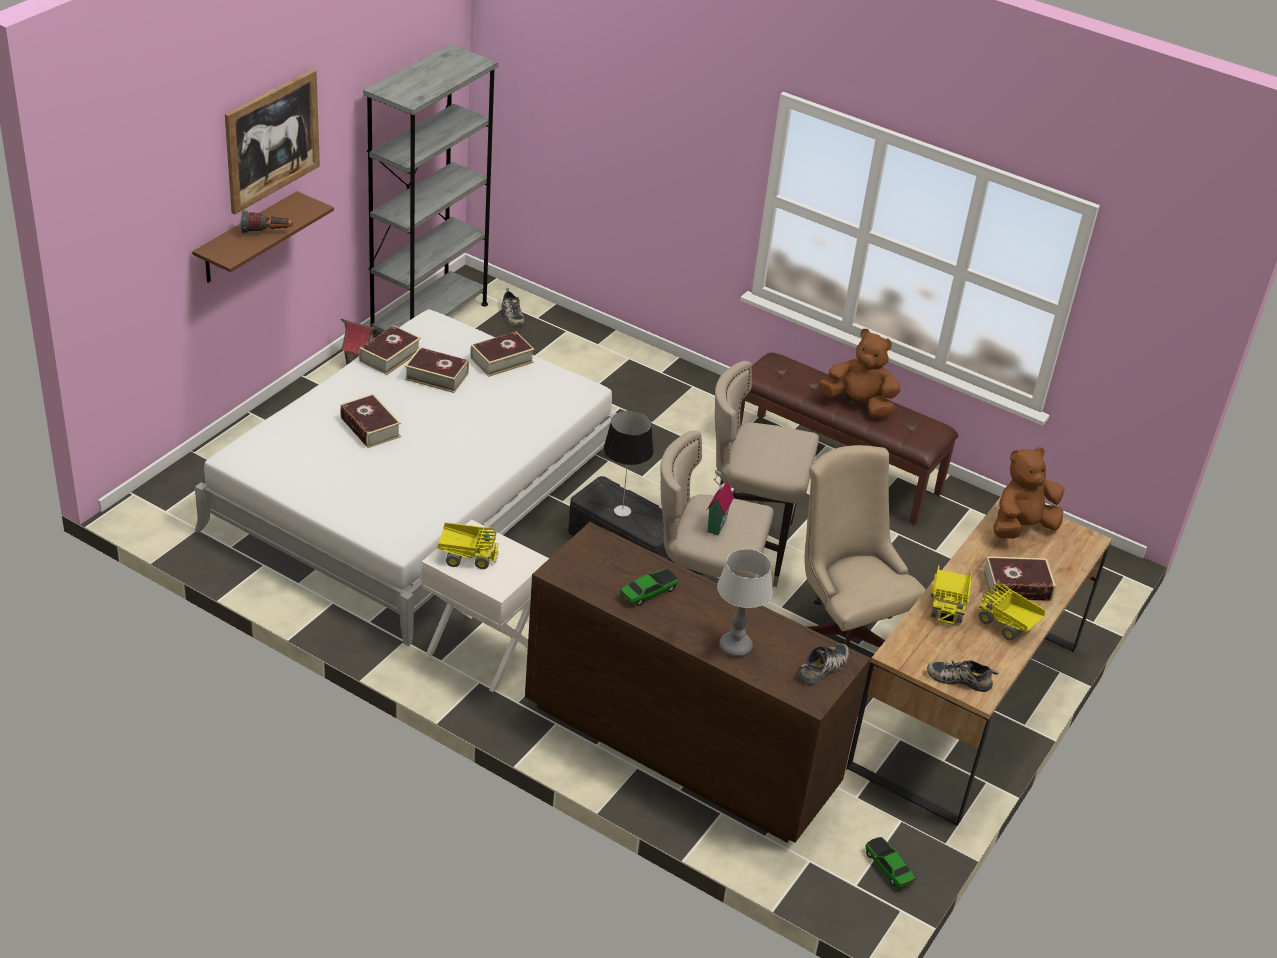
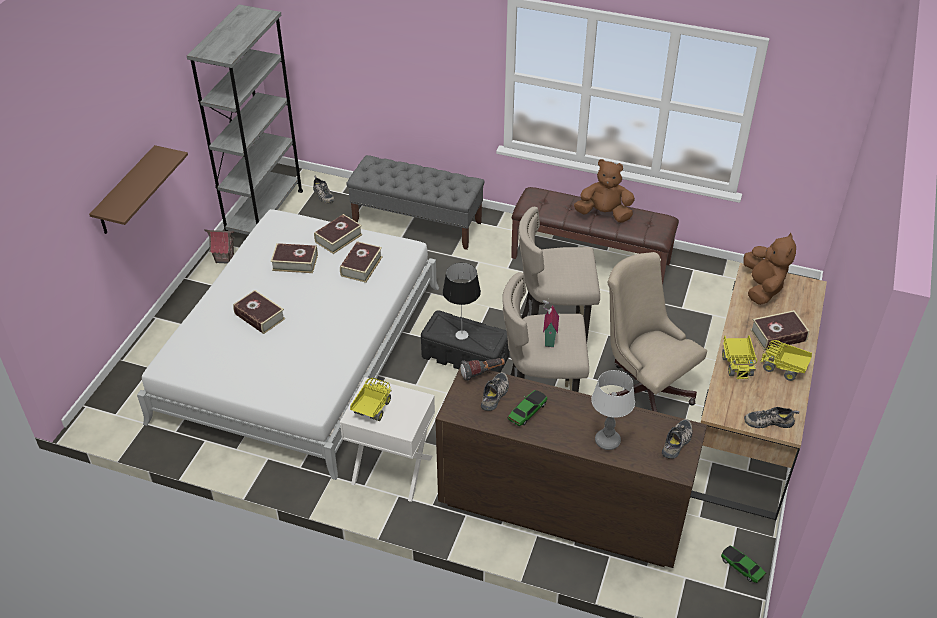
camera: 10 degrees left, 5 degrees up
picture [225,69,320,214] -> none
flashlight [240,210,293,234] -> flashlight moved to [460,358,505,381]
book [359,325,421,375] -> book moved to [340,241,383,283]
toy truck [437,522,499,569] -> toy truck turned 60 degrees counterclockwise [350,378,391,421]
brown plush toy [993,447,1065,539] -> brown plush toy turned 135 degrees clockwise [743,233,796,305]
none -> grey bench [346,155,485,250]
none -> shoe [481,372,509,411]

